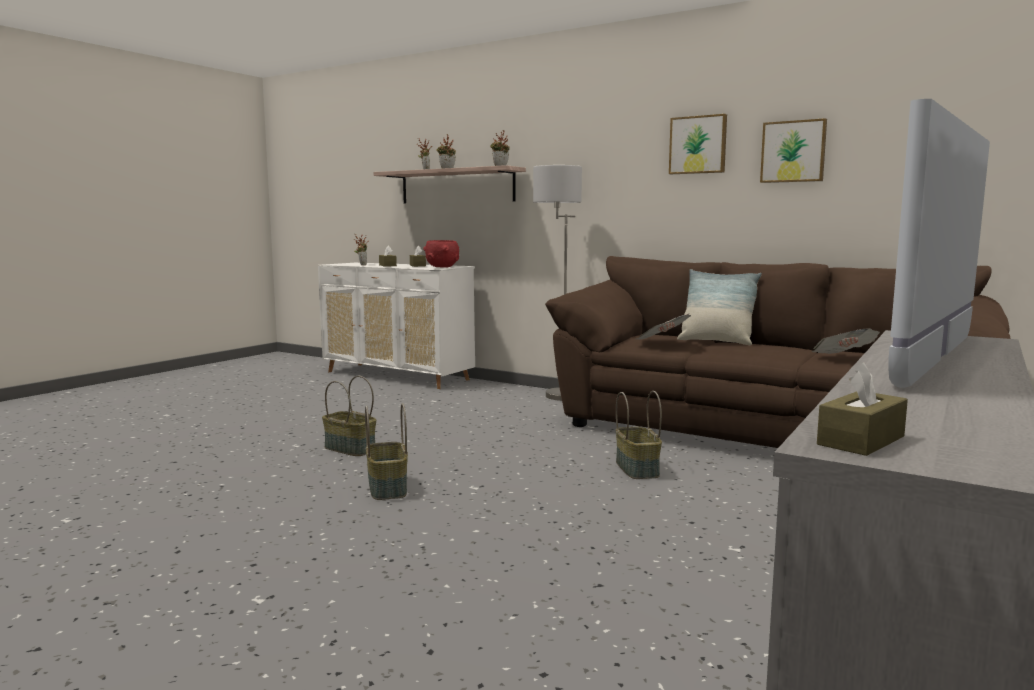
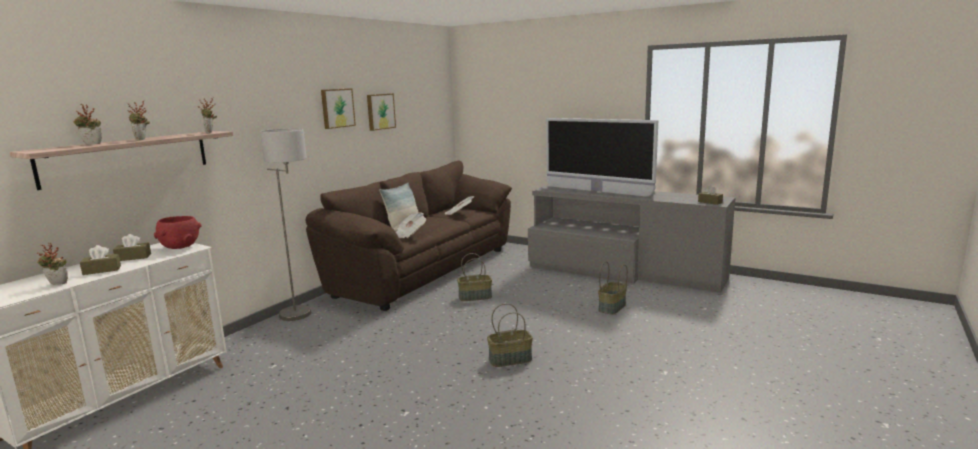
camera: 90 degrees left, 5 degrees up
basket [322,376,376,456] -> basket moved to [598,261,628,315]

